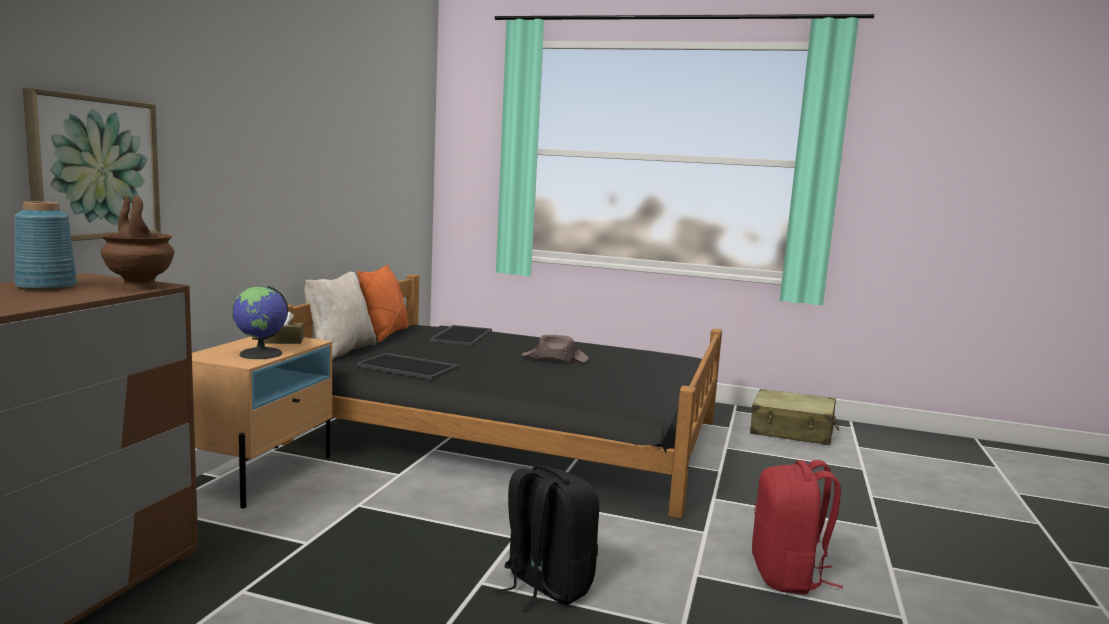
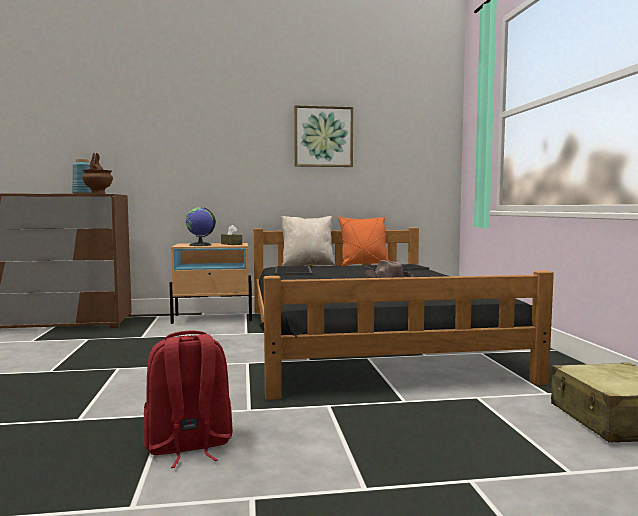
camera: 65 degrees right, 5 degrees down
picture [23,88,161,241] -> picture moved to [294,105,353,167]
black backpack [494,465,599,612] -> none

